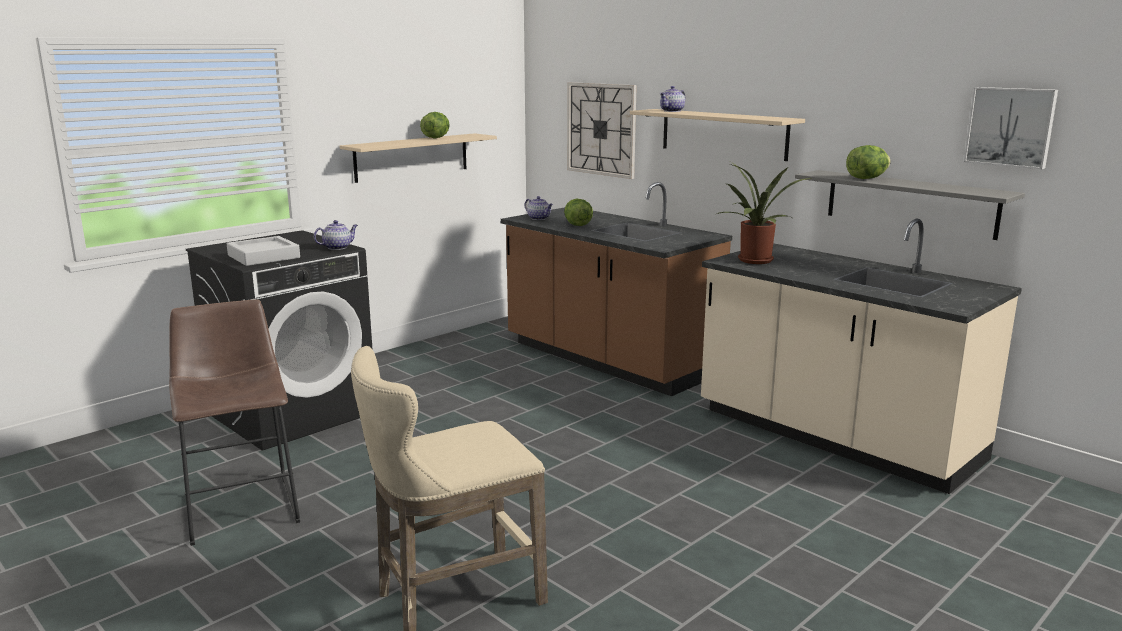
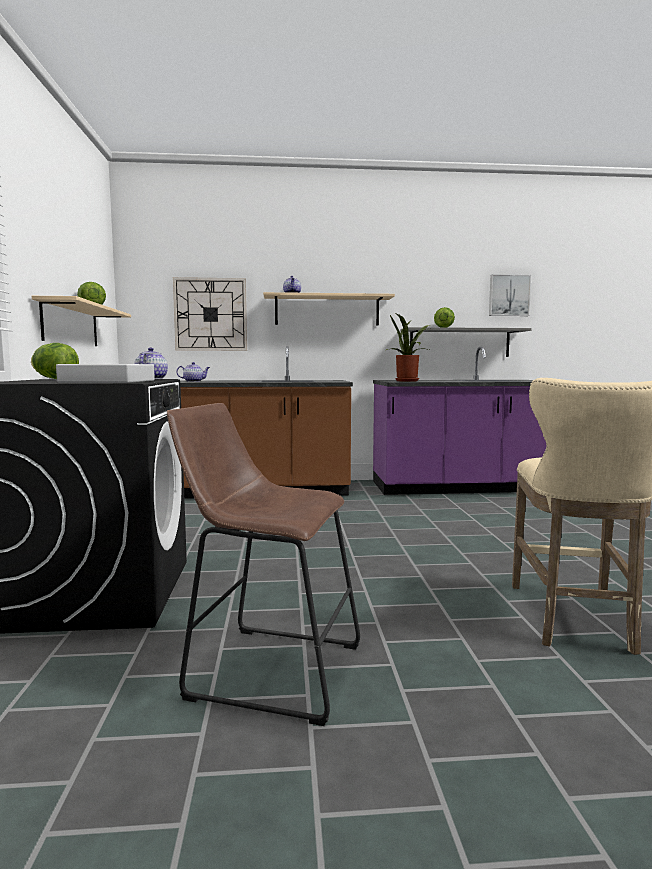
camera: 50 degrees left, 10 degrees down
lettuce [564,199,593,226] -> lettuce moved to [31,343,79,379]
beige counter [701,218,1022,494] -> purple counter [373,347,546,495]

